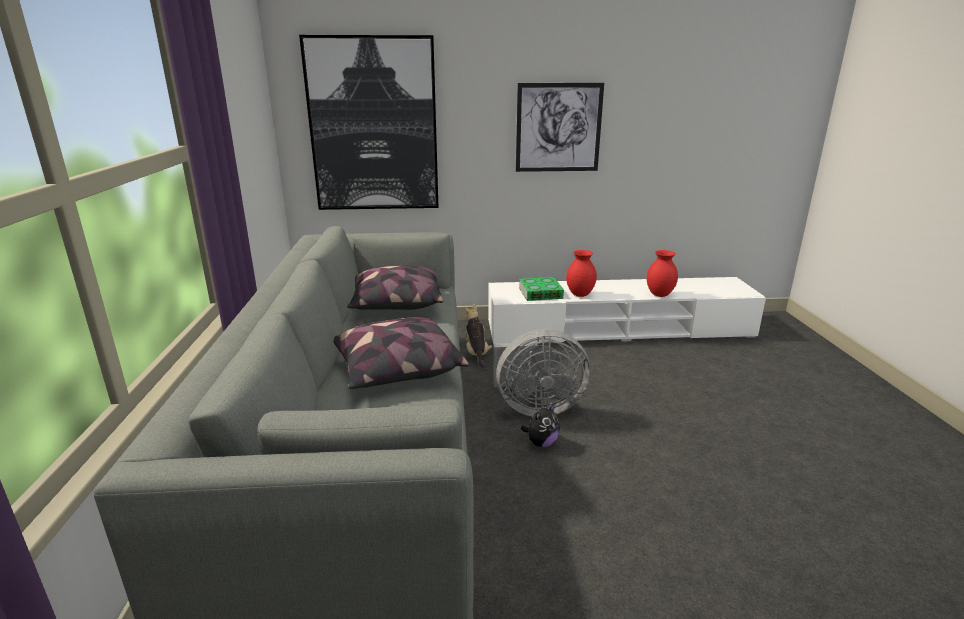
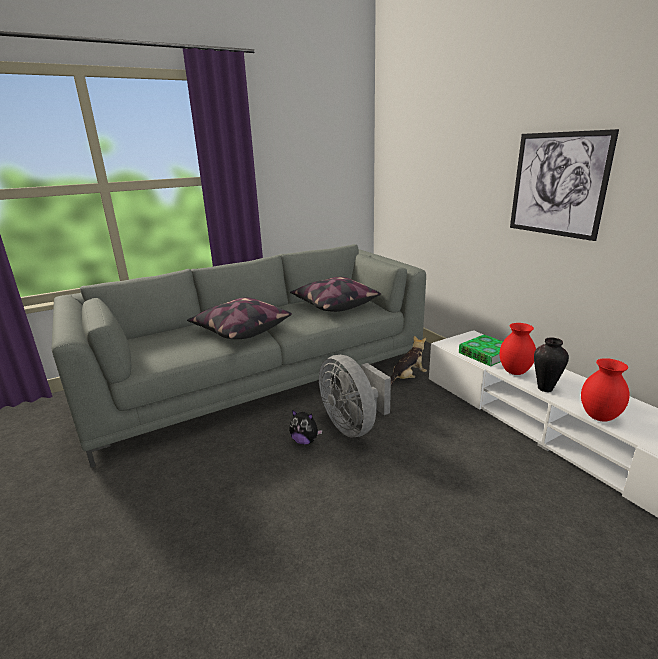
camera: 65 degrees right, 0 degrees up
picture [299,35,439,210] -> none
none -> vase [534,338,569,392]

